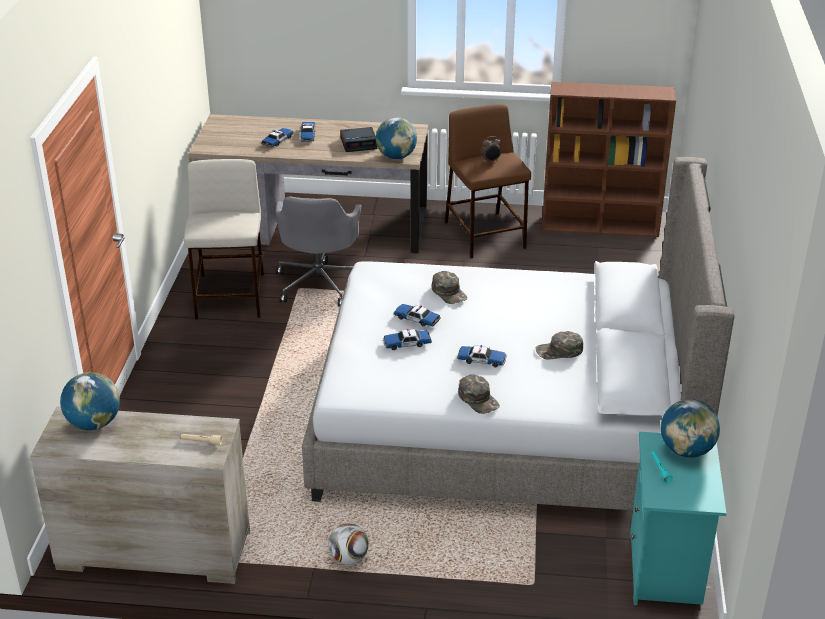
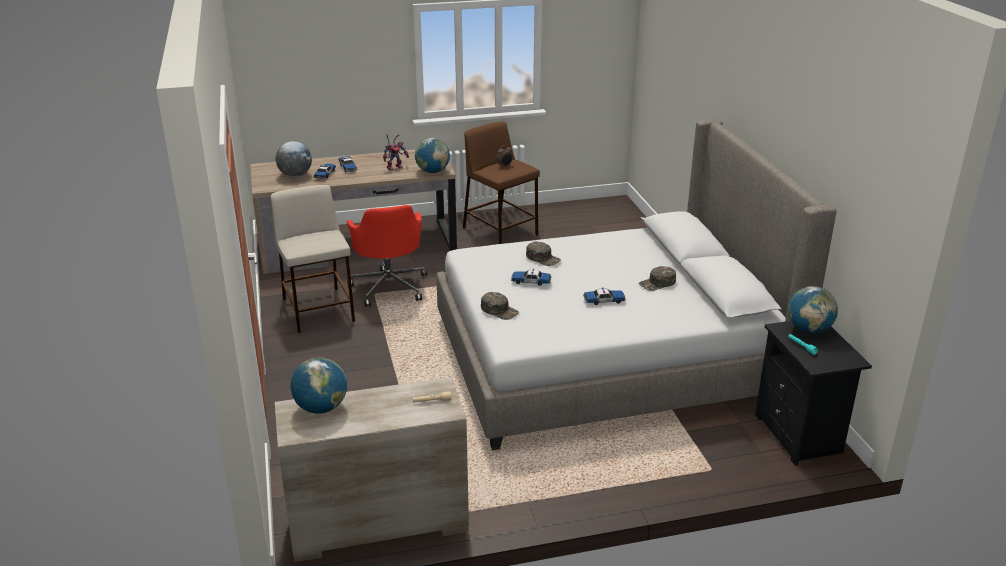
camera: 20 degrees left, 5 degrees down
grey office chair [275,196,362,306] -> red office chair [347,205,427,307]
football [328,523,369,564] -> none
alarm clock [340,127,377,152] -> toy robot [383,134,409,171]
toy car [383,329,432,350] -> none
green cap [458,374,500,414] -> green cap moved to [481,292,519,320]
brown bookcase [542,82,676,237] -> none
turquoise nightstand [630,432,727,605] -> black nightstand [755,321,872,466]
none -> globe [276,141,312,177]

